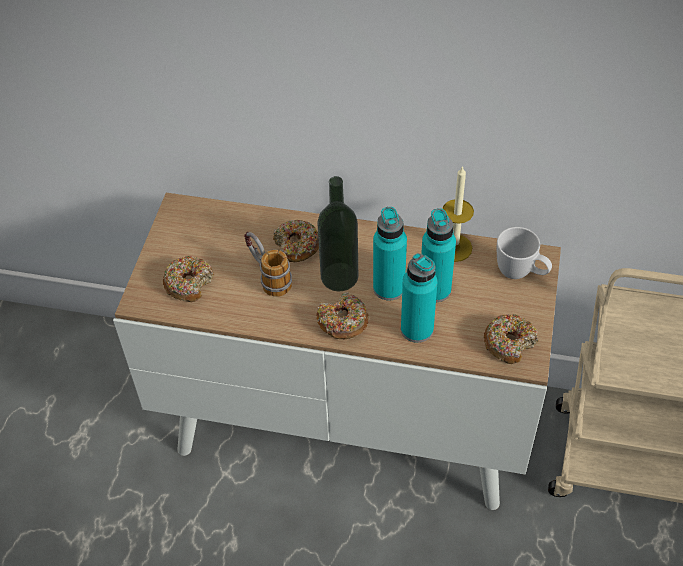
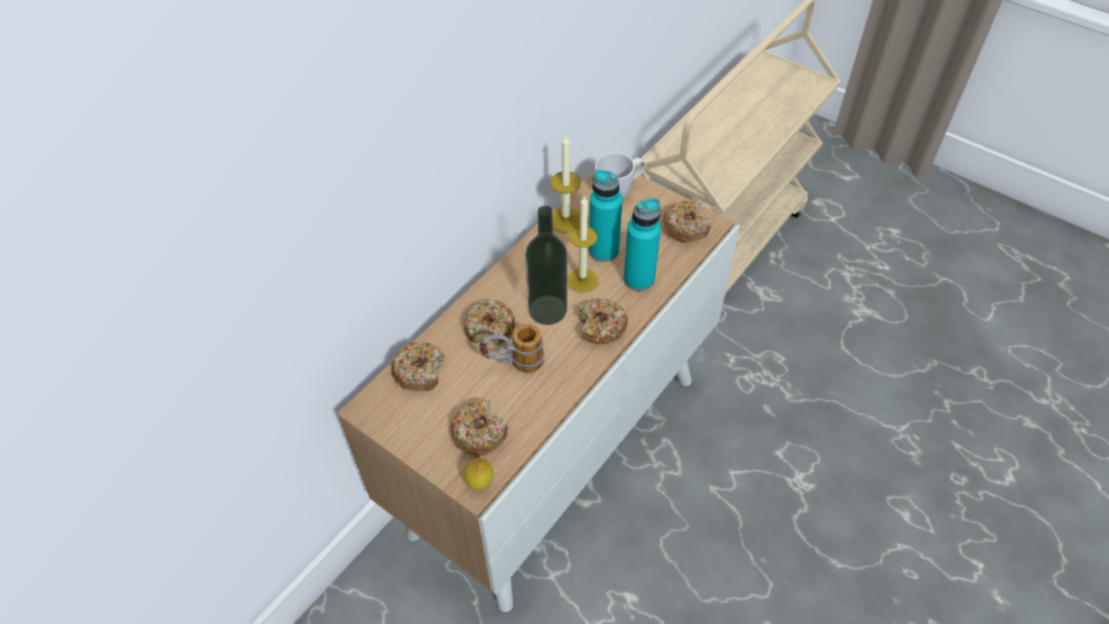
camera: 65 degrees left, 0 degrees up
turquoise bottle [373,207,407,301] -> candle [567,195,598,293]
none -> donut [391,342,445,391]
none -> lemon [464,458,493,491]

